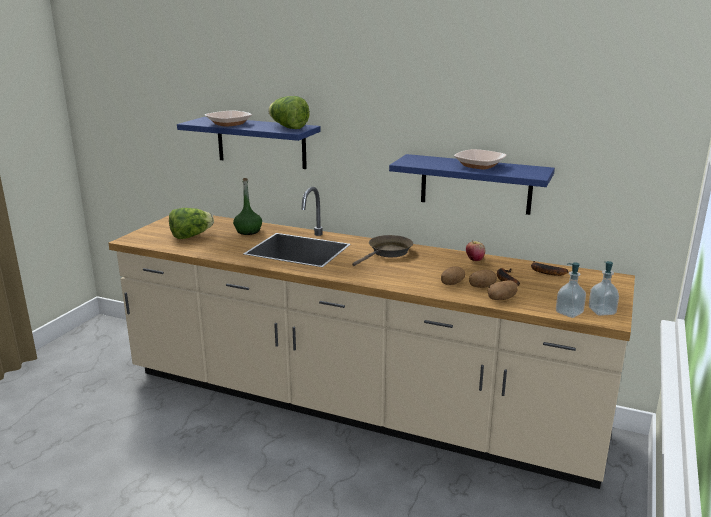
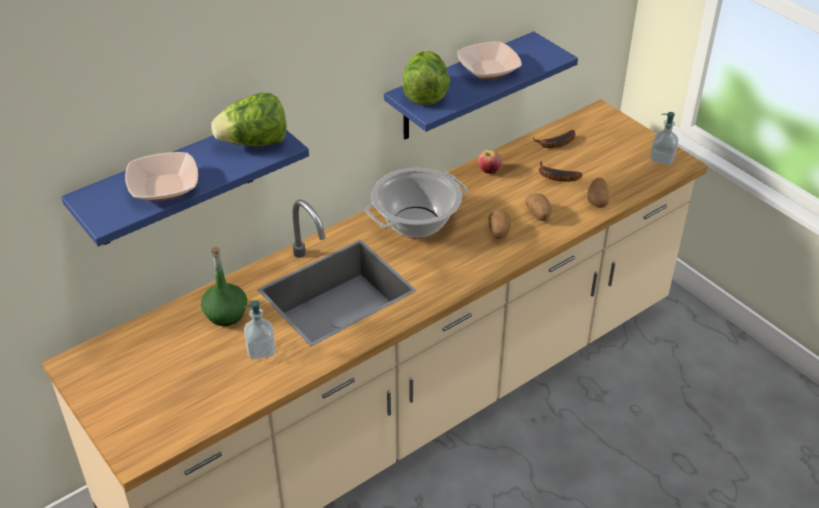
camera: 60 degrees left, 20 degrees up
lettuce [169,208,214,239] -> lettuce moved to [403,50,450,105]
brown frying pan [352,235,413,266] -> cooking pot [365,168,467,238]
potato [469,270,497,288] -> potato moved to [489,210,511,239]
soap dispenser [556,263,586,318] -> soap dispenser moved to [244,300,276,360]

